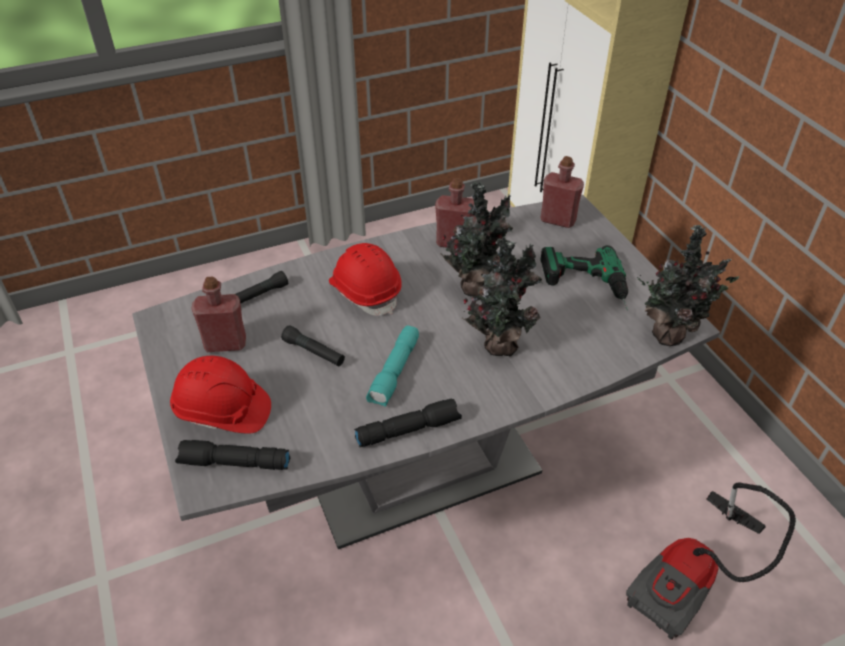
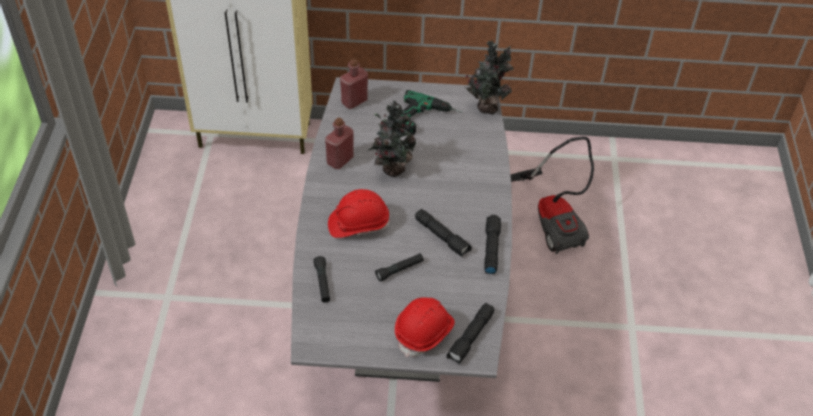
camera: 65 degrees left, 5 degrees up
red bottle [191,277,246,352] -> none
turquoise flashlight [366,325,419,407] -> black flashlight [415,209,472,257]
potted plant [462,237,542,357] -> none

